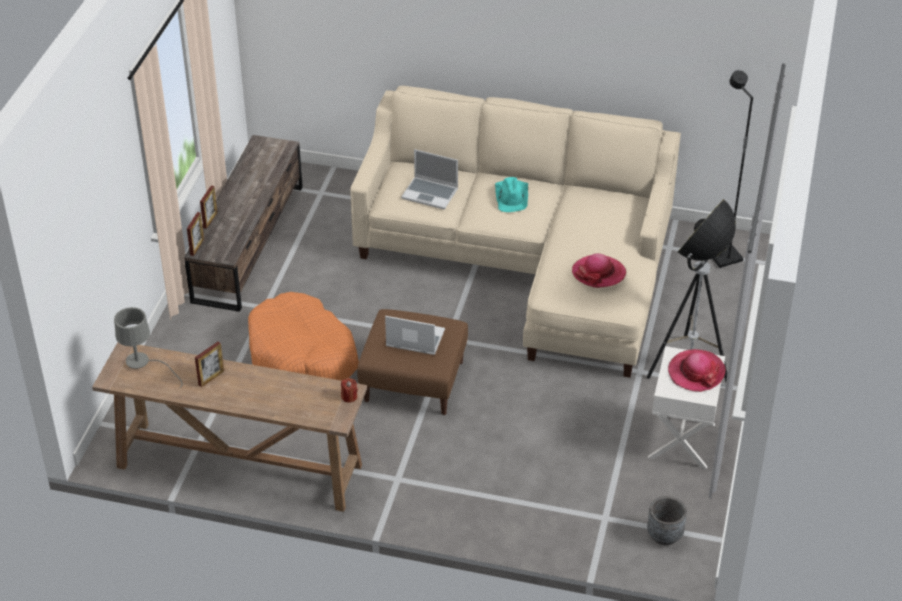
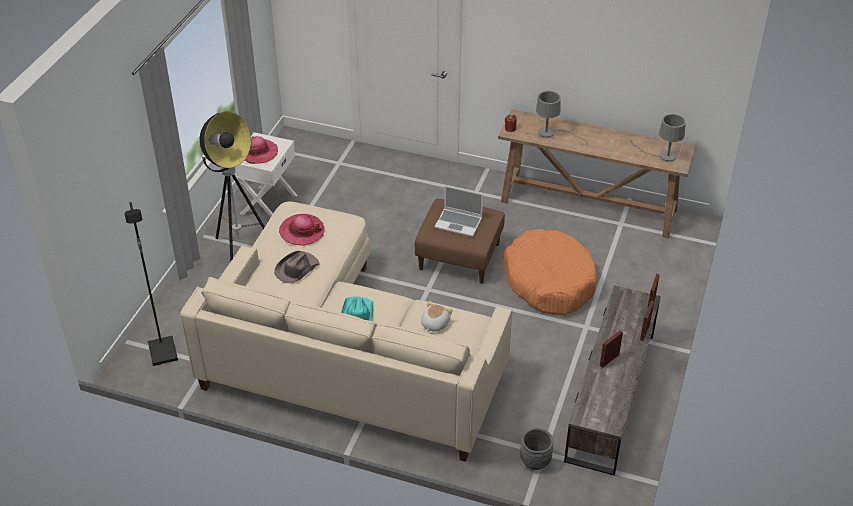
camera: 175 degrees left, 0 degrees up
picture frame [195,342,224,387] -> picture frame moved to [600,330,623,368]
laptop [401,149,458,209] -> plush toy [421,301,453,332]
grey planter [647,496,687,545] -> grey planter moved to [520,428,554,470]
none -> brown hat [274,251,320,283]
none -> grey table lamp [536,91,588,144]

